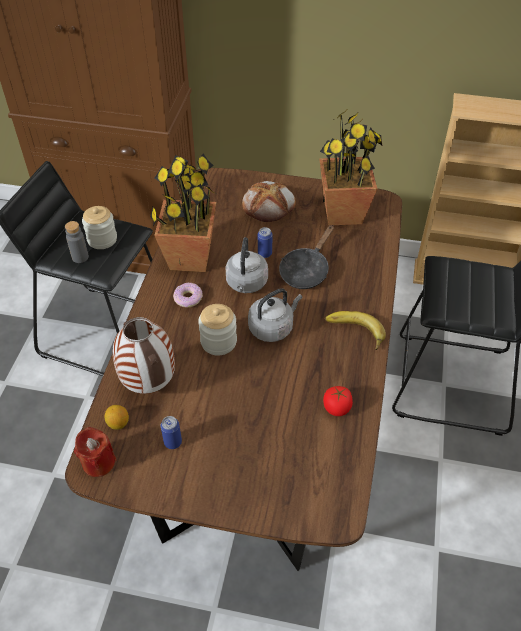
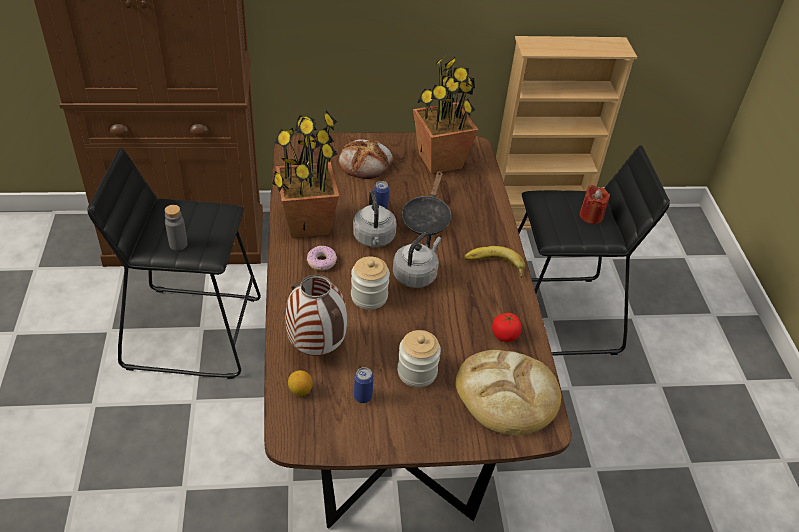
camera: 20 degrees left, 5 degrees down
red candle [74,427,116,477] -> red candle moved to [579,185,610,224]
jar [82,206,117,249] -> jar moved to [397,330,441,388]
none -> bread [456,350,561,435]

